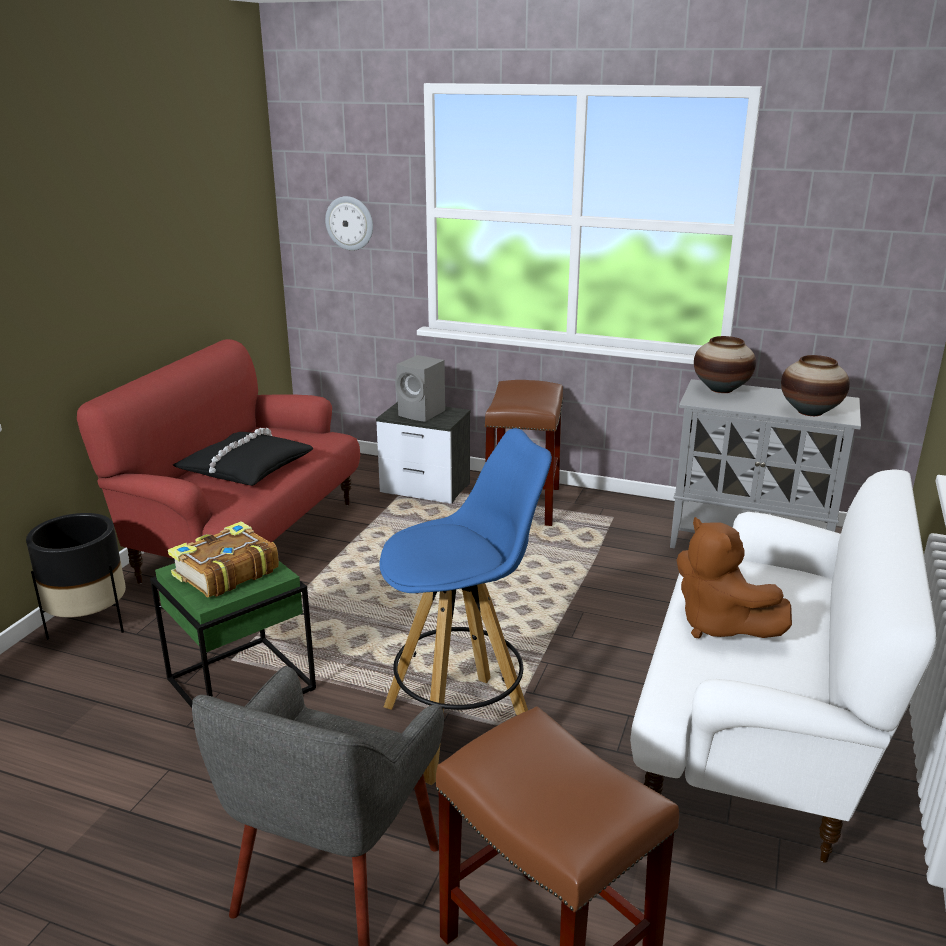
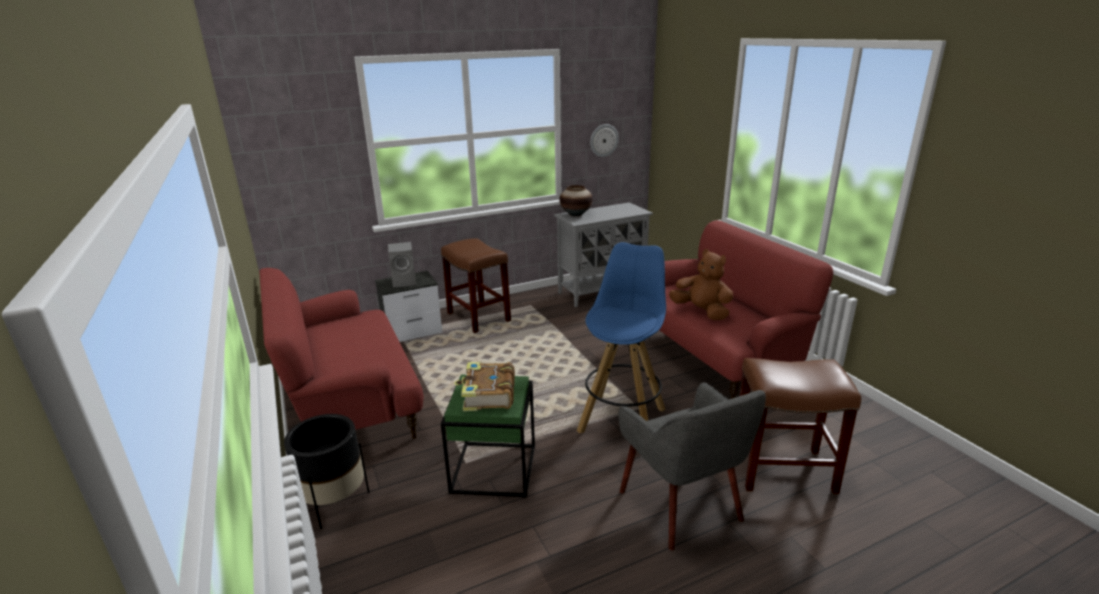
camera: 45 degrees left, 0 degrees up
black pillow [173,428,314,486] -> none
wall clock [325,196,373,251] -> wall clock moved to [590,124,619,157]
white sofa [630,469,936,863] -> red sofa [659,220,833,399]
brown plush toy [677,517,792,639] -> brown plush toy turned 150 degrees counterclockwise [669,249,733,320]
vase [781,355,850,416] -> none

